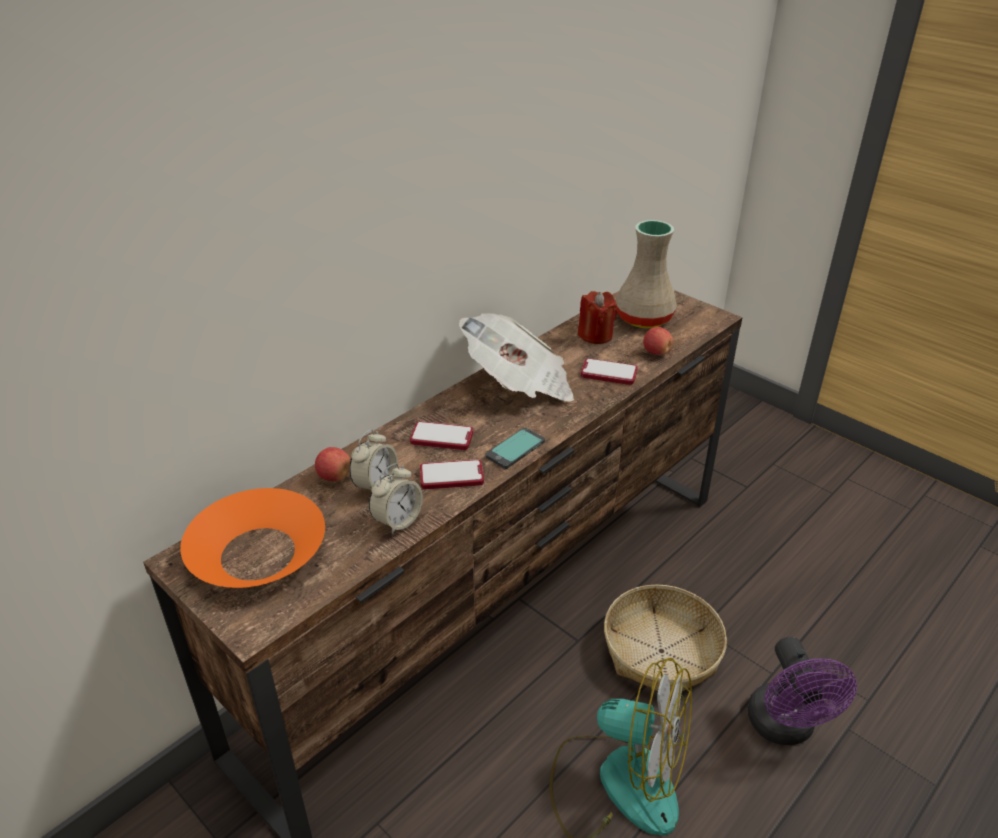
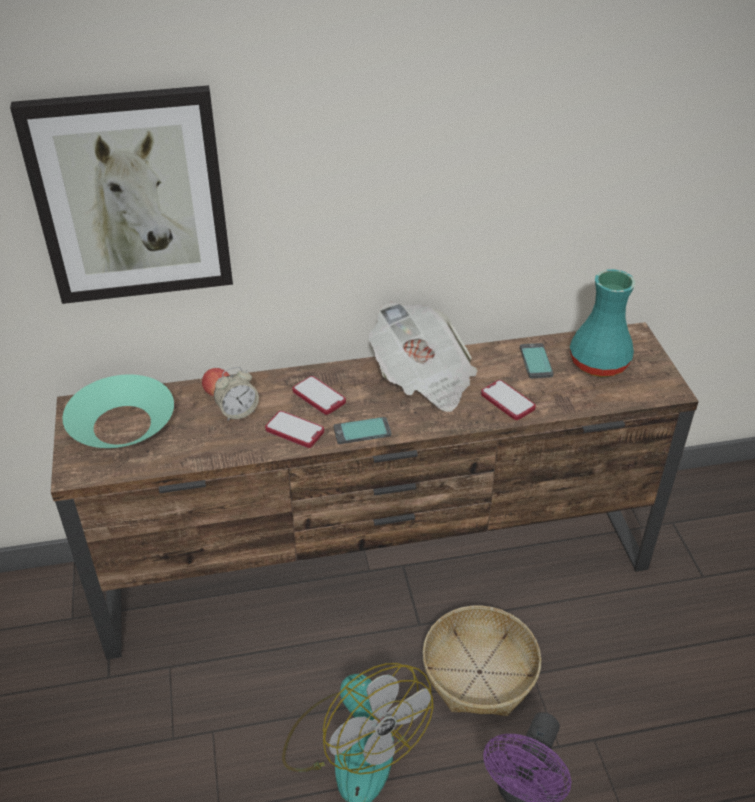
camera: 35 degrees right, 5 degrees up
orange bowl [180,488,325,588] -> turquoise bowl [63,374,174,448]
alarm clock [369,463,423,535] -> none
red candle [578,291,618,344] -> phone [520,343,554,378]
beige vase [616,220,677,328] -> turquoise vase [570,269,636,377]
apple [643,327,673,355] -> none
none -> picture [10,85,233,304]

